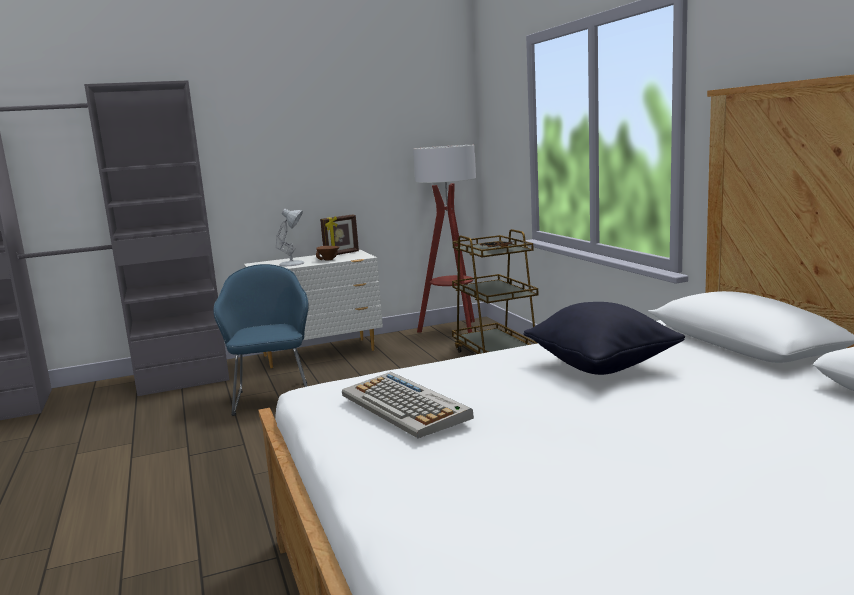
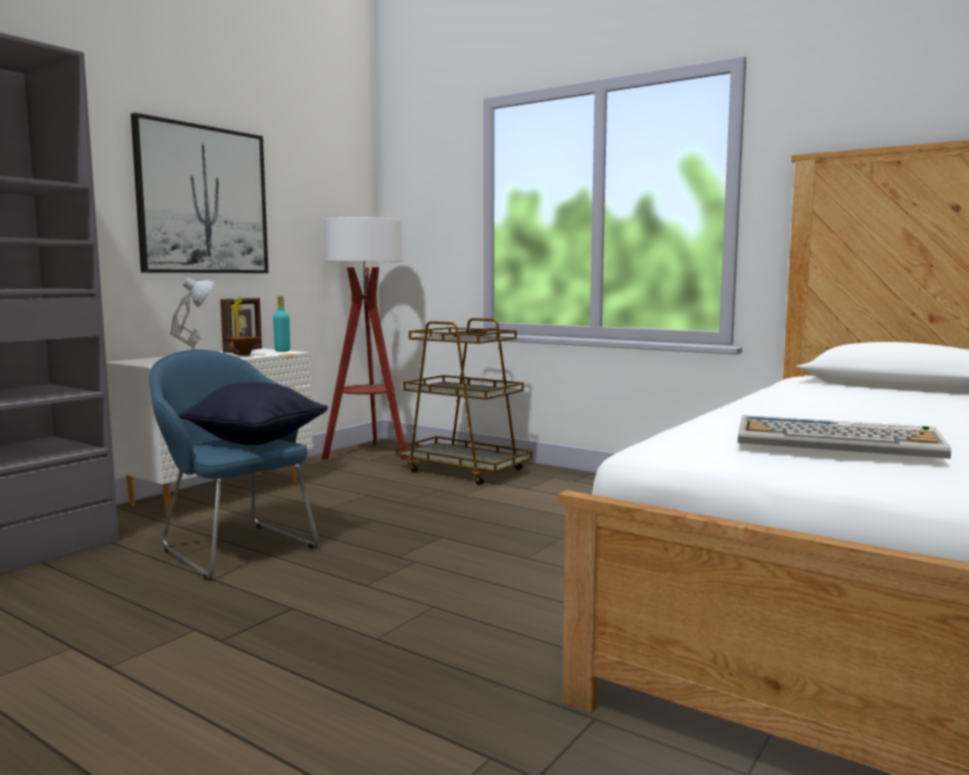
camera: 35 degrees left, 5 degrees down
black pillow [523,302,685,375] -> black pillow moved to [179,382,328,445]
none -> picture [131,113,268,273]
none -> turquoise bottle [273,296,290,352]

